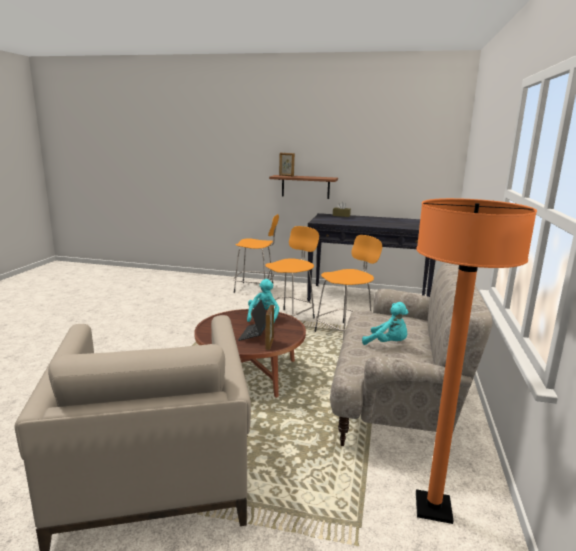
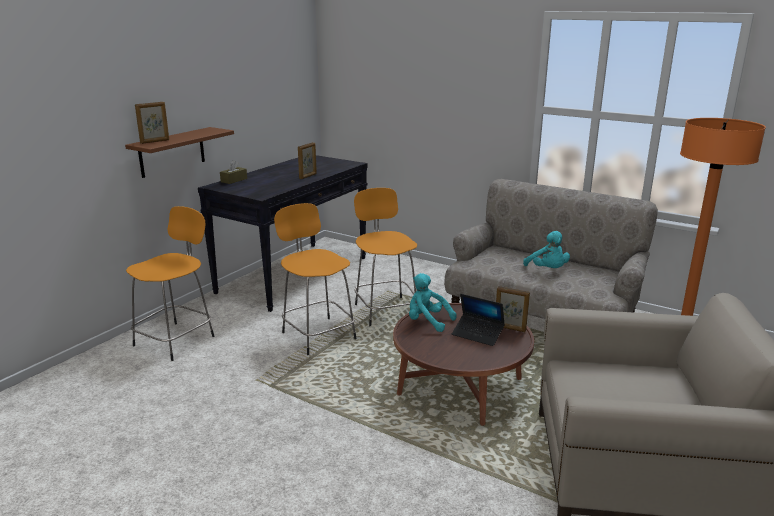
camera: 70 degrees left, 5 degrees up
turquoise plush toy [362,302,409,345] -> turquoise plush toy turned 105 degrees clockwise [523,231,570,268]
none -> picture frame [298,142,317,179]

